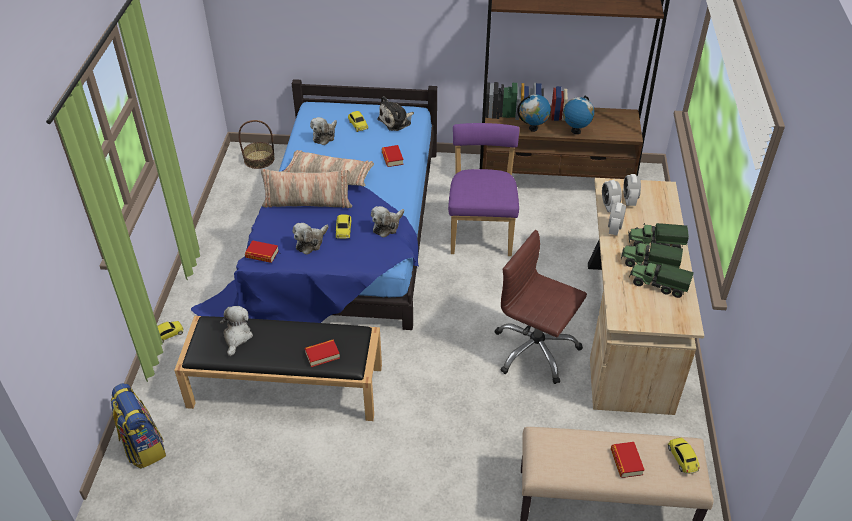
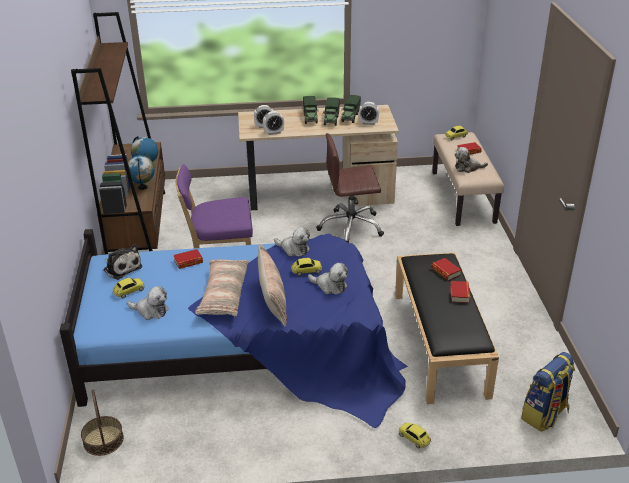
camera: 100 degrees left, 10 degrees down
plush toy [220,306,253,356] -> plush toy moved to [455,147,488,173]
book [245,240,279,263] -> book moved to [450,281,470,303]
brown office chair [495,230,587,384] -> brown office chair turned 60 degrees clockwise [316,133,384,243]
alarm clock [608,202,626,235] -> alarm clock moved to [359,102,379,125]

